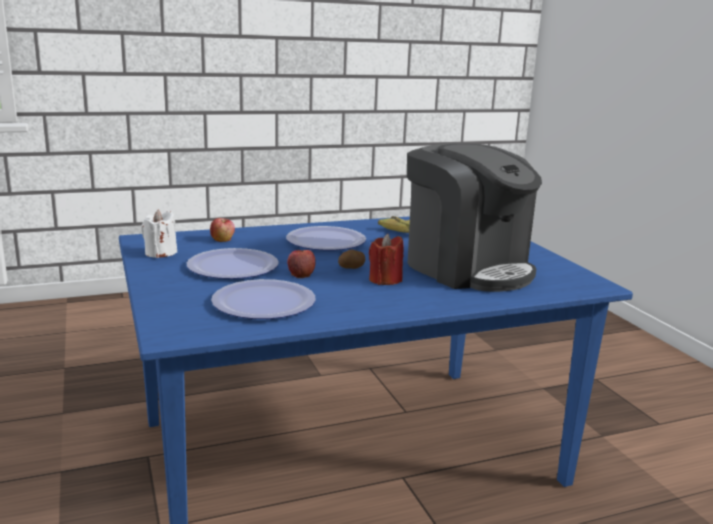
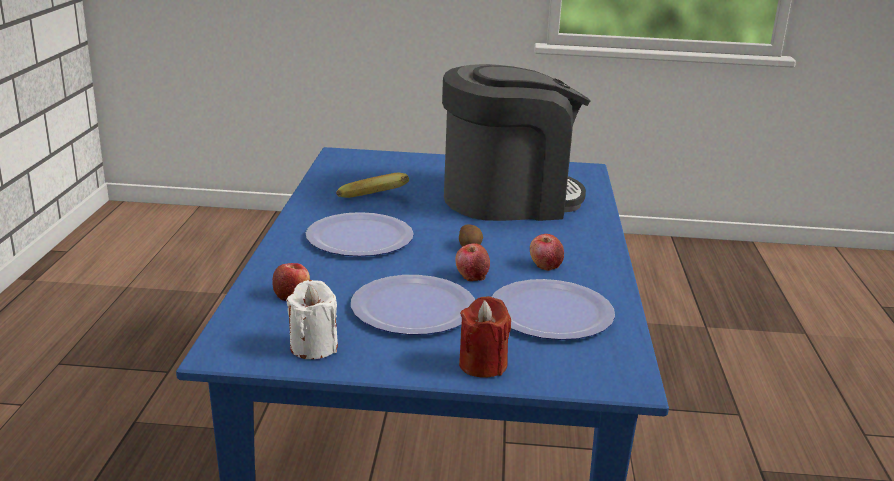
camera: 65 degrees left, 5 degrees up
red candle [369,234,404,285] -> red candle moved to [459,296,511,378]
none -> apple [530,234,564,271]

